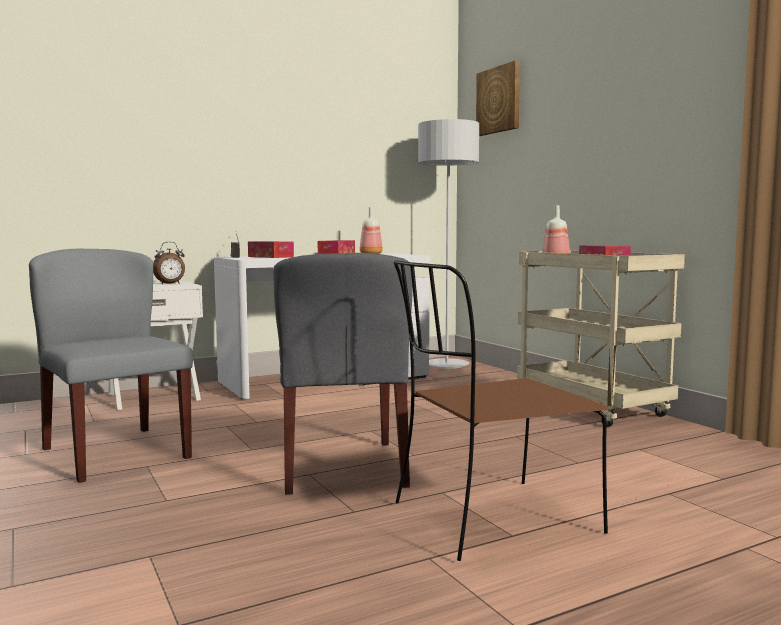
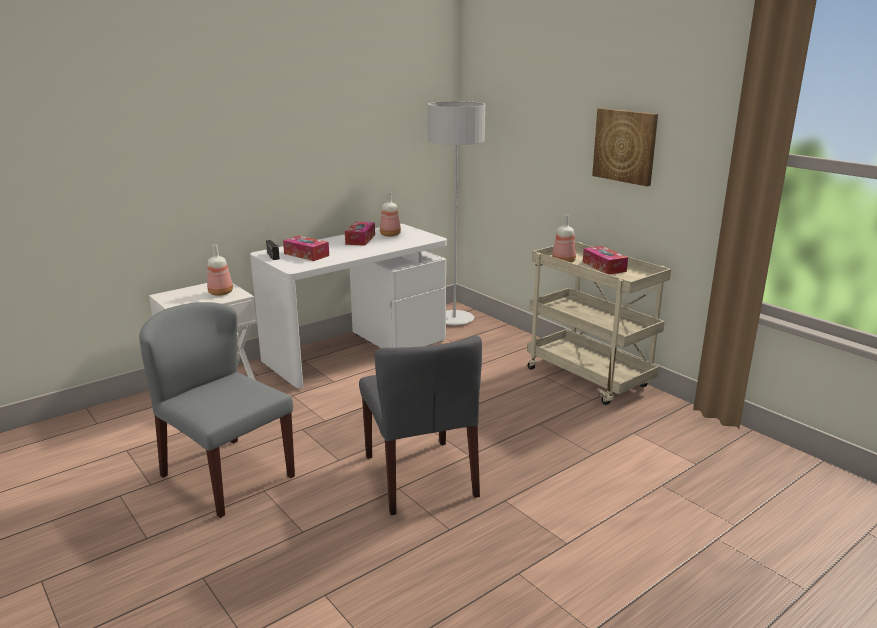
camera: 10 degrees left, 15 degrees up
alarm clock [153,242,185,284] -> bottle [207,245,233,296]
brown chair [394,260,609,561] -> none
picture [476,60,520,136] -> picture moved to [592,108,658,186]

